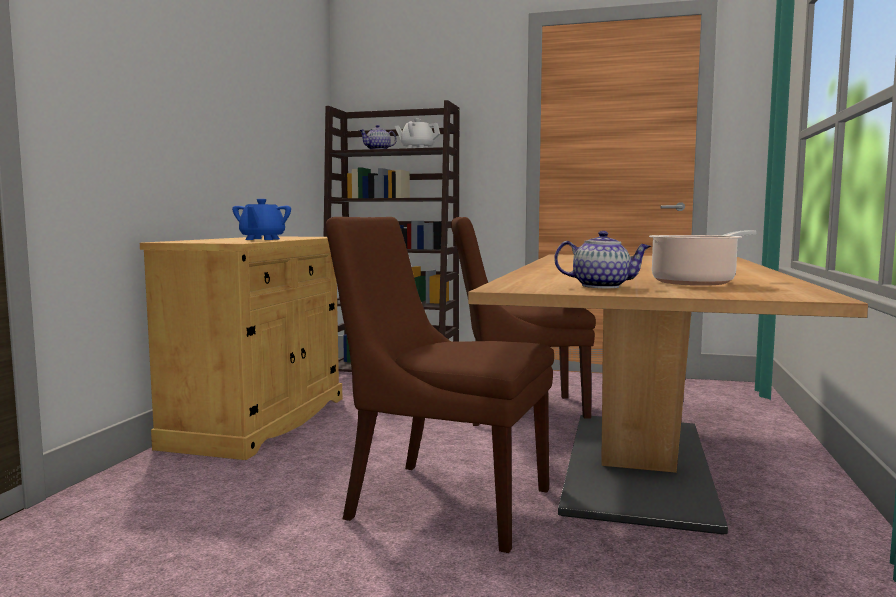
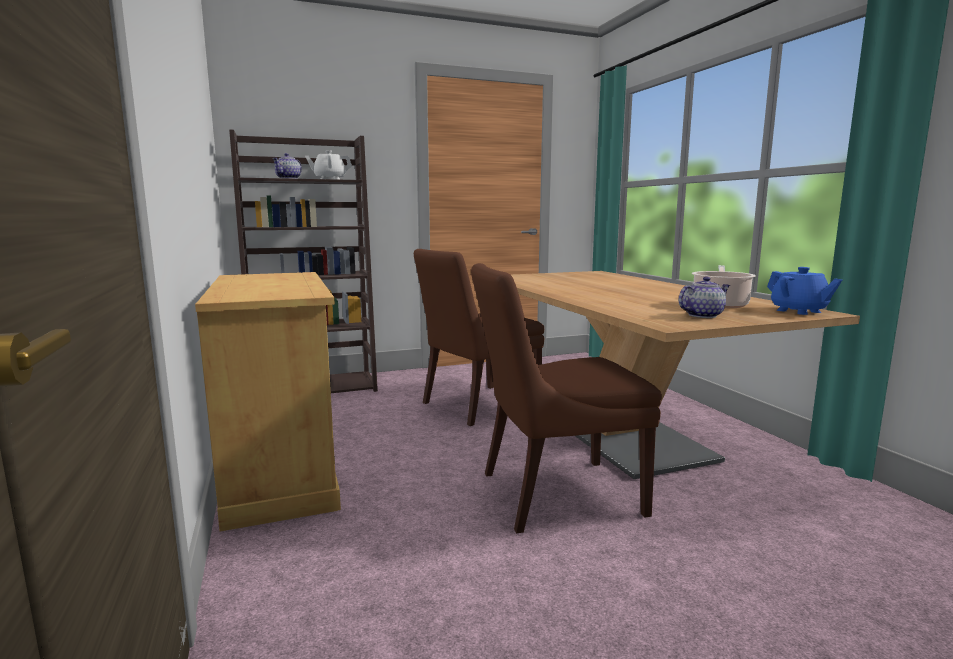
camera: 35 degrees left, 5 degrees up
blue teapot [232,199,291,240] -> blue teapot moved to [767,267,842,315]

